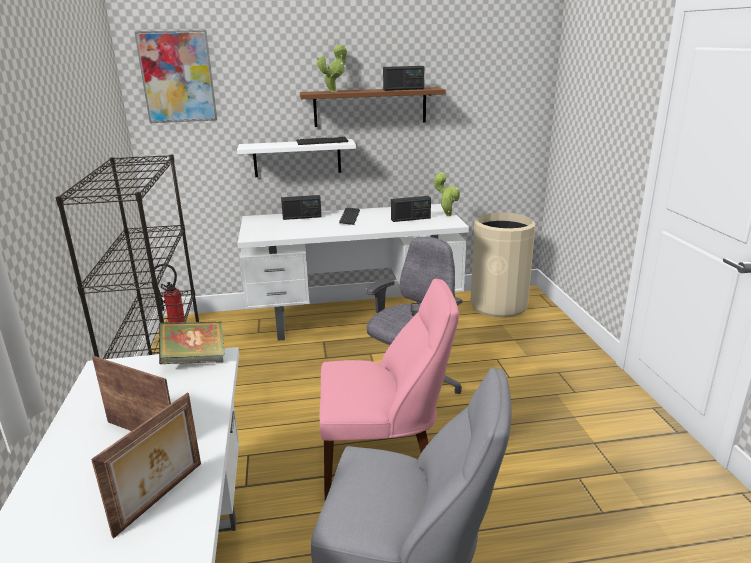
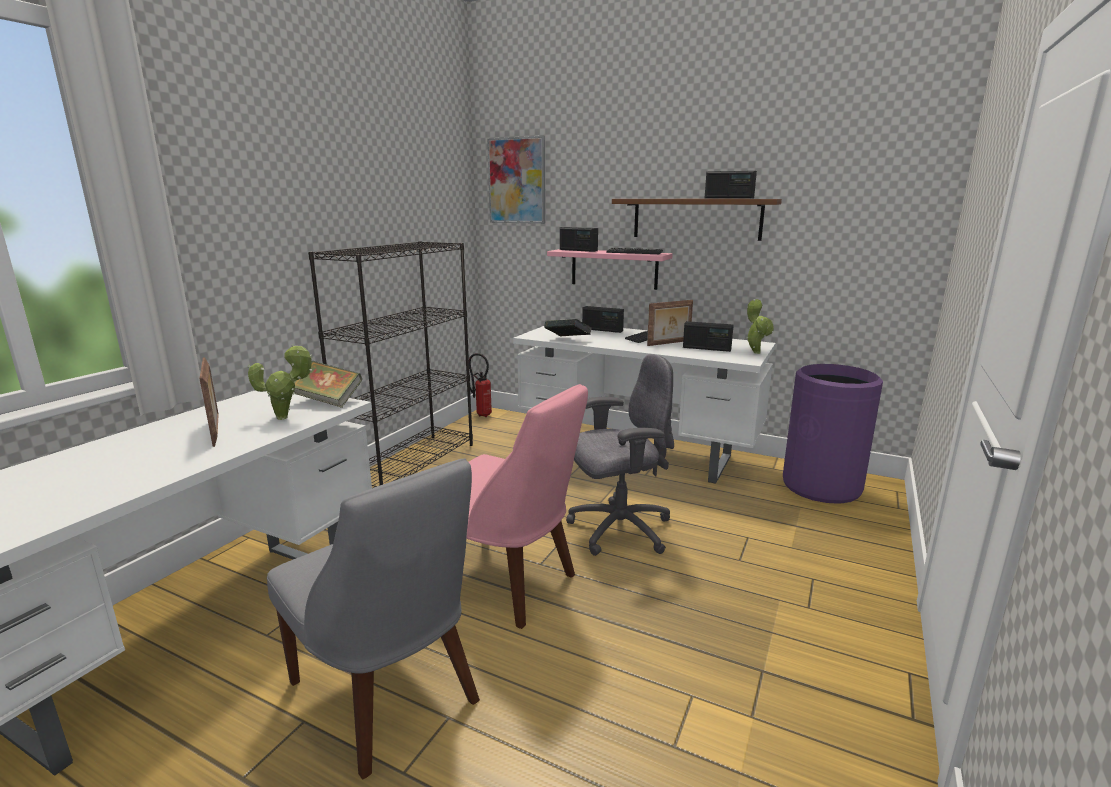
camera: 35 degrees right, 5 degrees down
picture frame [91,393,201,538] -> picture frame moved to [647,300,693,346]
white shelf [237,139,356,177] -> pink shelf [547,249,673,290]
potted plant [317,45,347,92] -> potted plant moved to [248,344,313,420]
beige trash can [471,212,536,318] -> purple trash can [783,364,883,504]
none -> book [544,319,592,336]
none -> radio [560,227,598,252]

